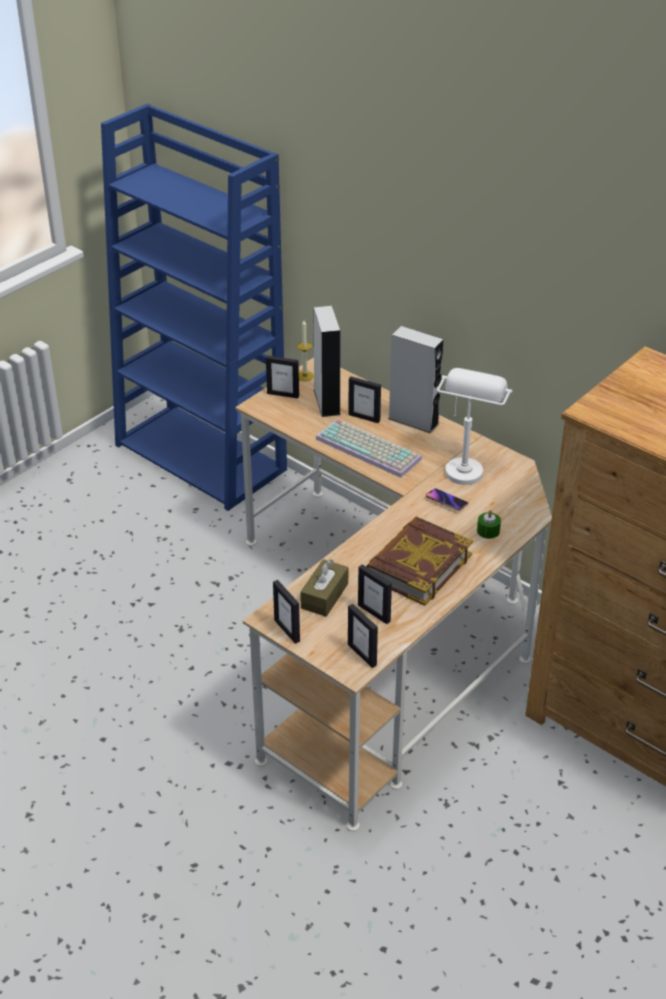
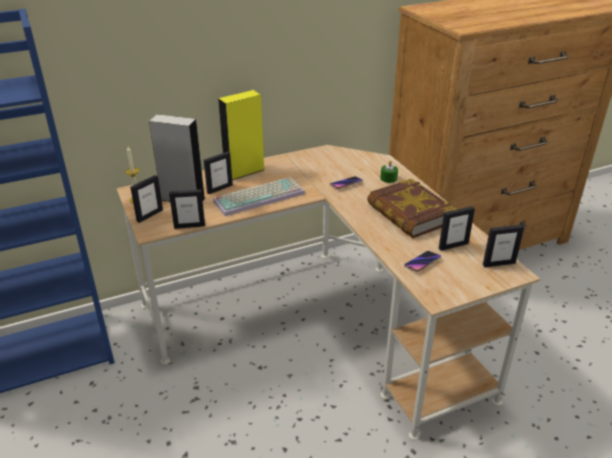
camera: 65 degrees left, 5 degrees down
picture frame [273,580,300,644] -> picture frame moved to [169,189,205,229]
brown tissue box [300,559,348,617] -> phone [404,251,441,272]
grey speaker [388,326,443,434] -> yellow speaker [218,90,265,180]
white table lamp [437,368,512,485] -> none

